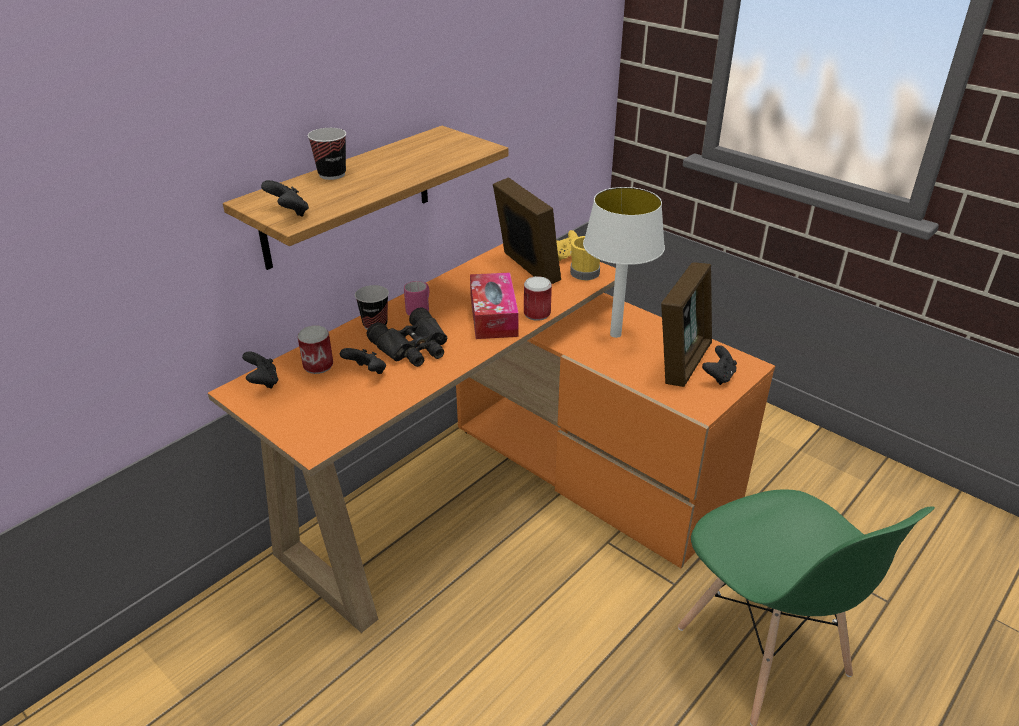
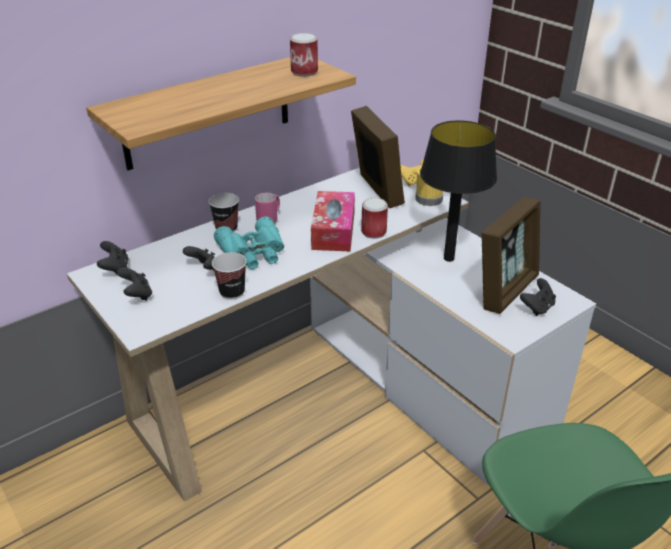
camera: 10 degrees right, 0 degrees up
orange desk [208,244,775,633] -> white desk [67,167,596,502]
black game controller [261,180,309,217] -> black game controller moved to [117,267,152,301]
can [298,325,333,374] -> can moved to [290,33,318,77]
cup [308,128,346,180] -> cup moved to [212,252,247,300]
black binoculars [367,307,448,367] -> turquoise binoculars [214,217,284,269]
white table lamp [583,187,665,338] -> black table lamp [420,121,497,262]

